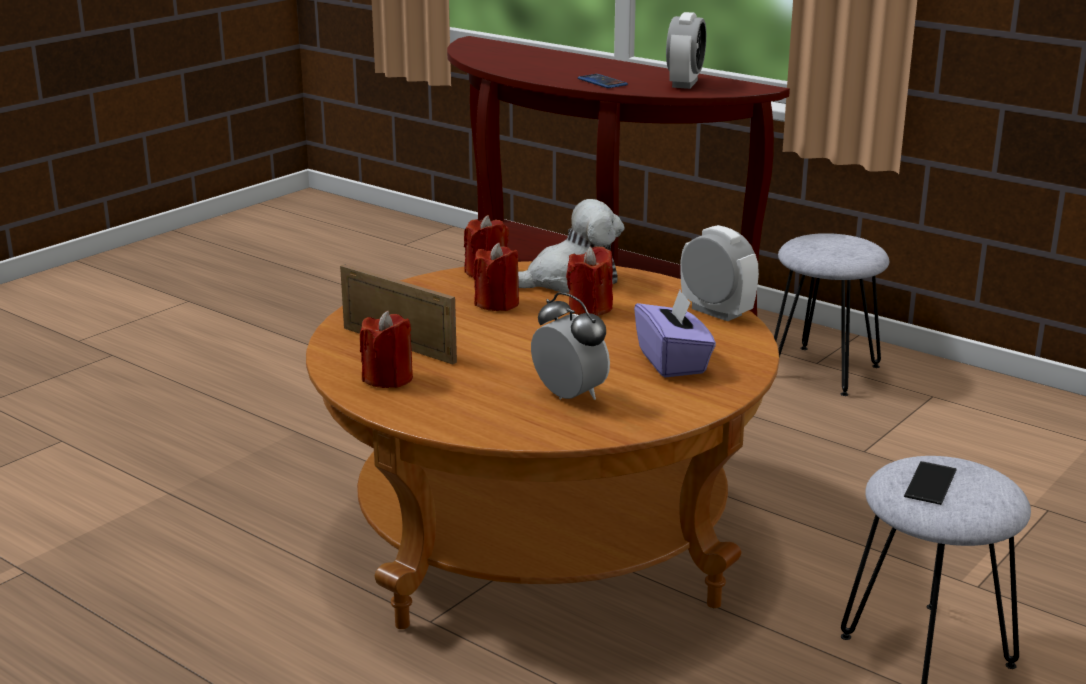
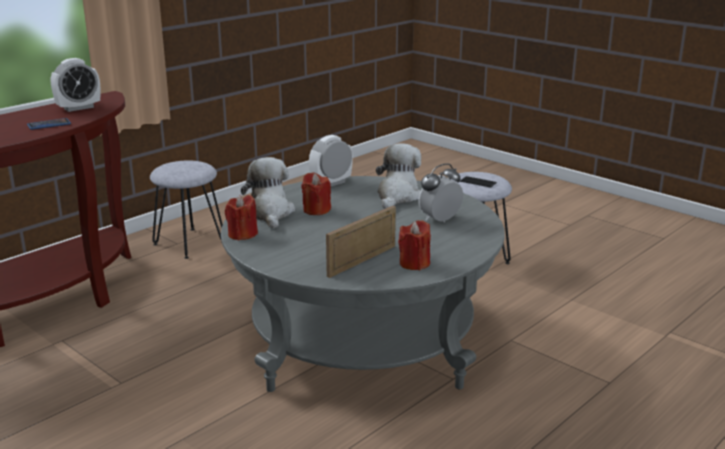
camera: 85 degrees left, 0 degrees up
brown coffee table [306,261,780,629] -> grey coffee table [221,176,505,392]
red candle [473,243,519,311] -> none
purple tissue box [634,290,716,378] -> plush toy [376,143,421,209]
alarm clock [666,12,706,89] -> alarm clock turned 120 degrees clockwise [51,58,101,112]

